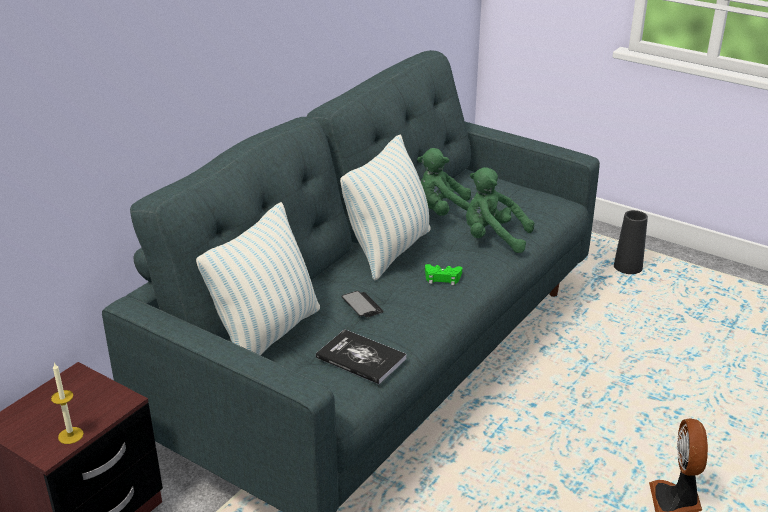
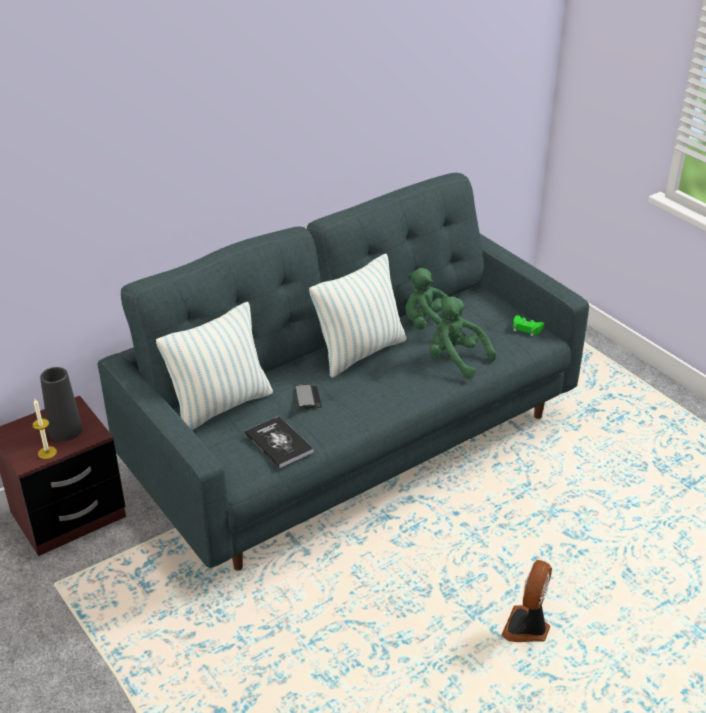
camera: 20 degrees right, 5 degrees up
green game controller [425,264,462,285] -> green game controller moved to [513,315,544,336]
black vase [614,210,648,274] -> black vase moved to [40,367,83,441]

